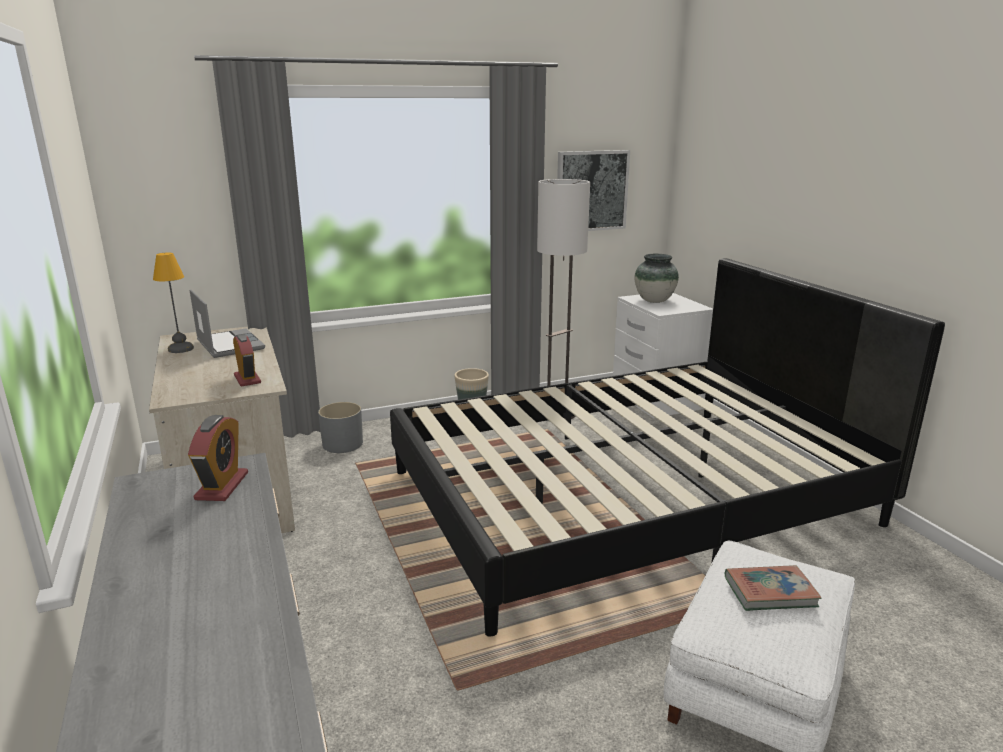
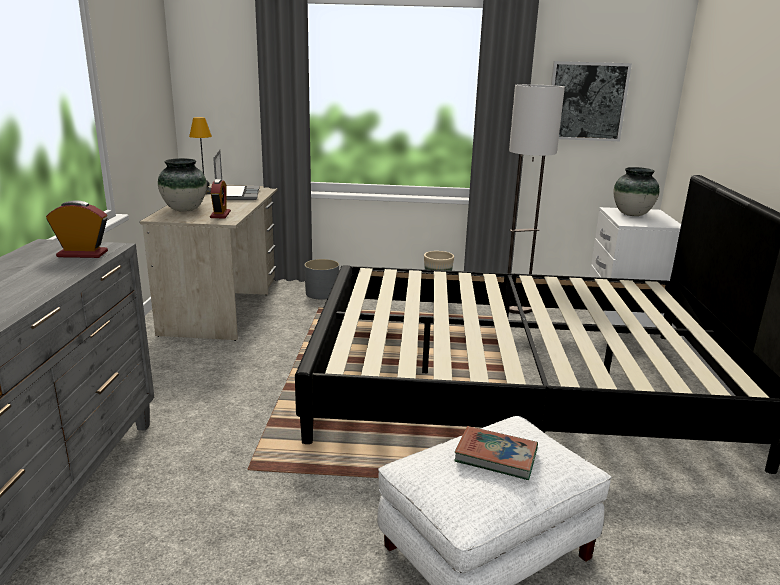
camera: 25 degrees right, 0 degrees up
alarm clock [188,415,248,501] -> alarm clock turned 120 degrees counterclockwise [46,200,108,258]
none -> vase [158,158,207,212]

